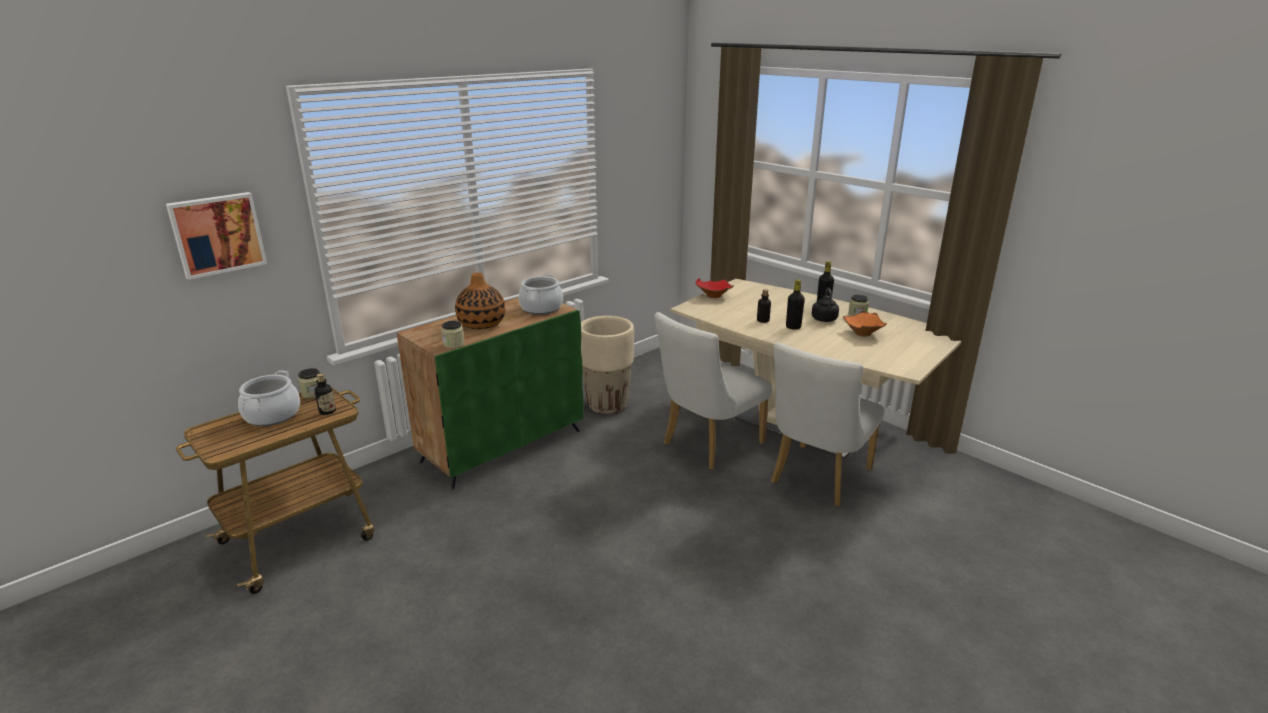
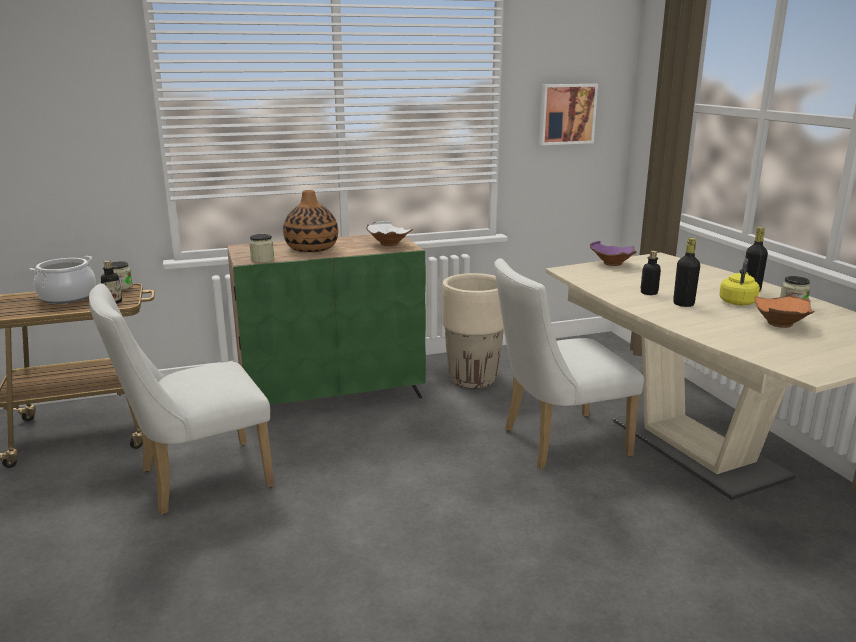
camera: 25 degrees right, 5 degrees down
picture [166,192,267,280] -> picture moved to [539,84,598,145]
cooking pot [519,274,563,315] -> white bowl [366,221,413,246]
red bowl [696,278,734,298] -> purple bowl [590,241,636,266]
white chair [771,343,884,507] -> white chair moved to [89,283,274,515]
black kettle [812,288,839,322] -> yellow kettle [719,259,760,305]

